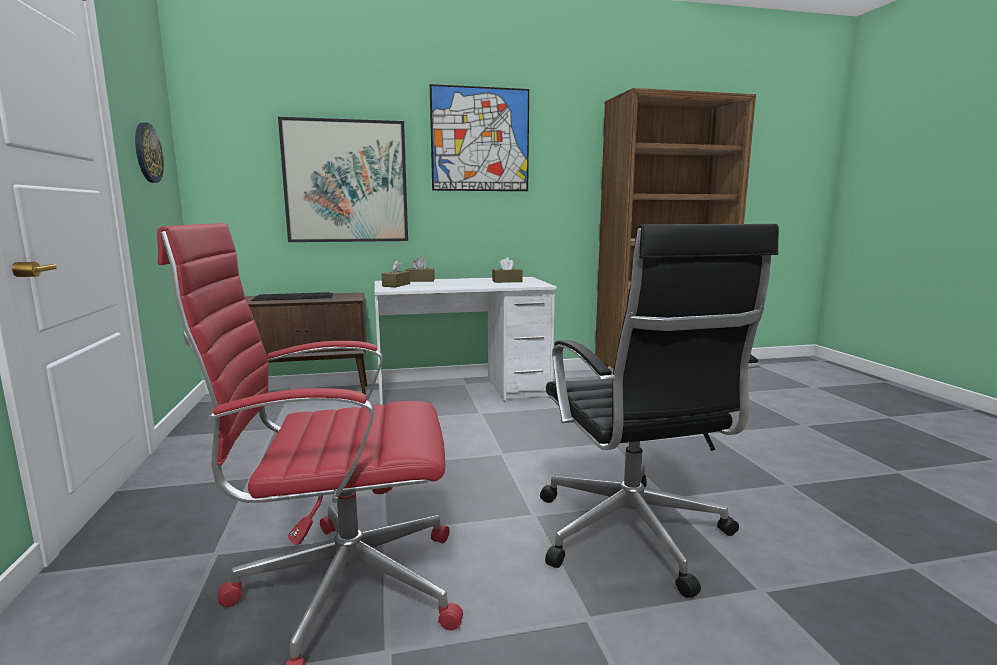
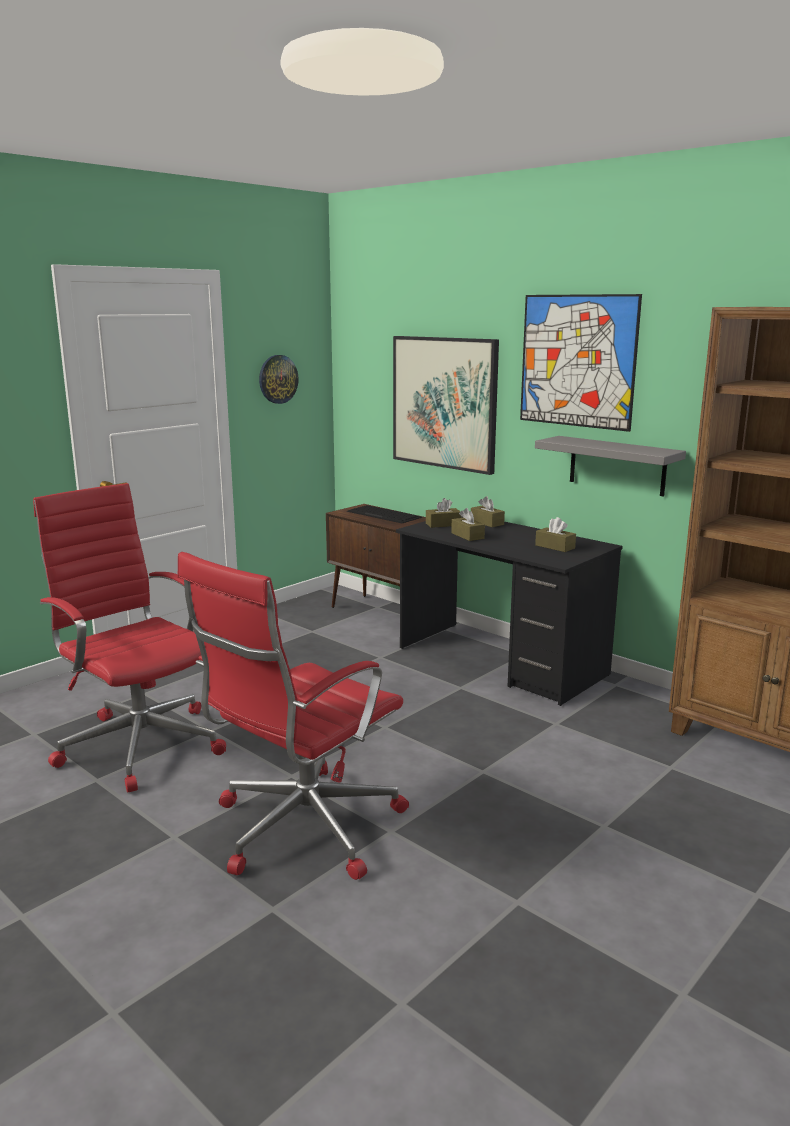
camera: 55 degrees right, 5 degrees up
white desk [375,277,557,405] -> black desk [396,516,623,706]
black office chair [540,224,779,598] -> red office chair [177,552,409,880]
none -> brown tissue box [451,508,485,541]
none -> grey shelf [535,436,686,497]

